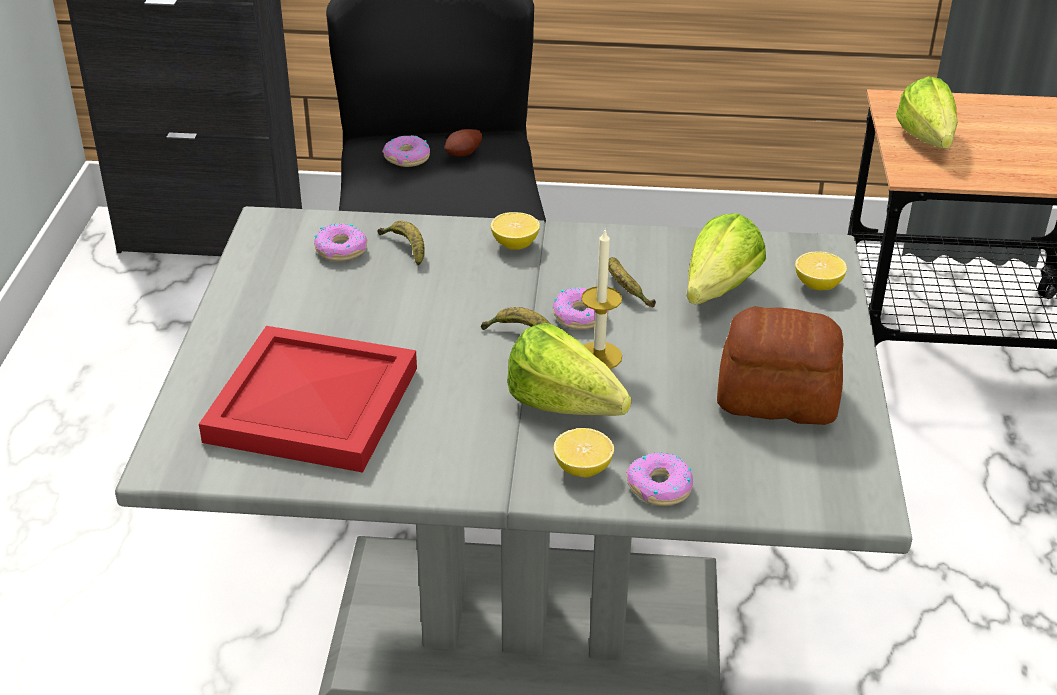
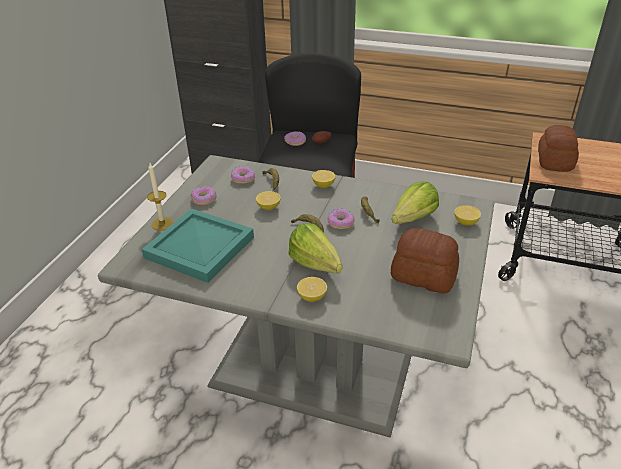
camera: 15 degrees right, 0 degrees up
red tray [199,326,417,473] -> turquoise tray [142,209,254,283]
candle [581,230,622,369] -> candle moved to [147,163,174,230]
donut [626,453,693,506] -> donut moved to [190,187,217,205]
lettuce [896,76,958,148] -> bread [538,125,579,172]
none -> lemon [256,191,281,210]

